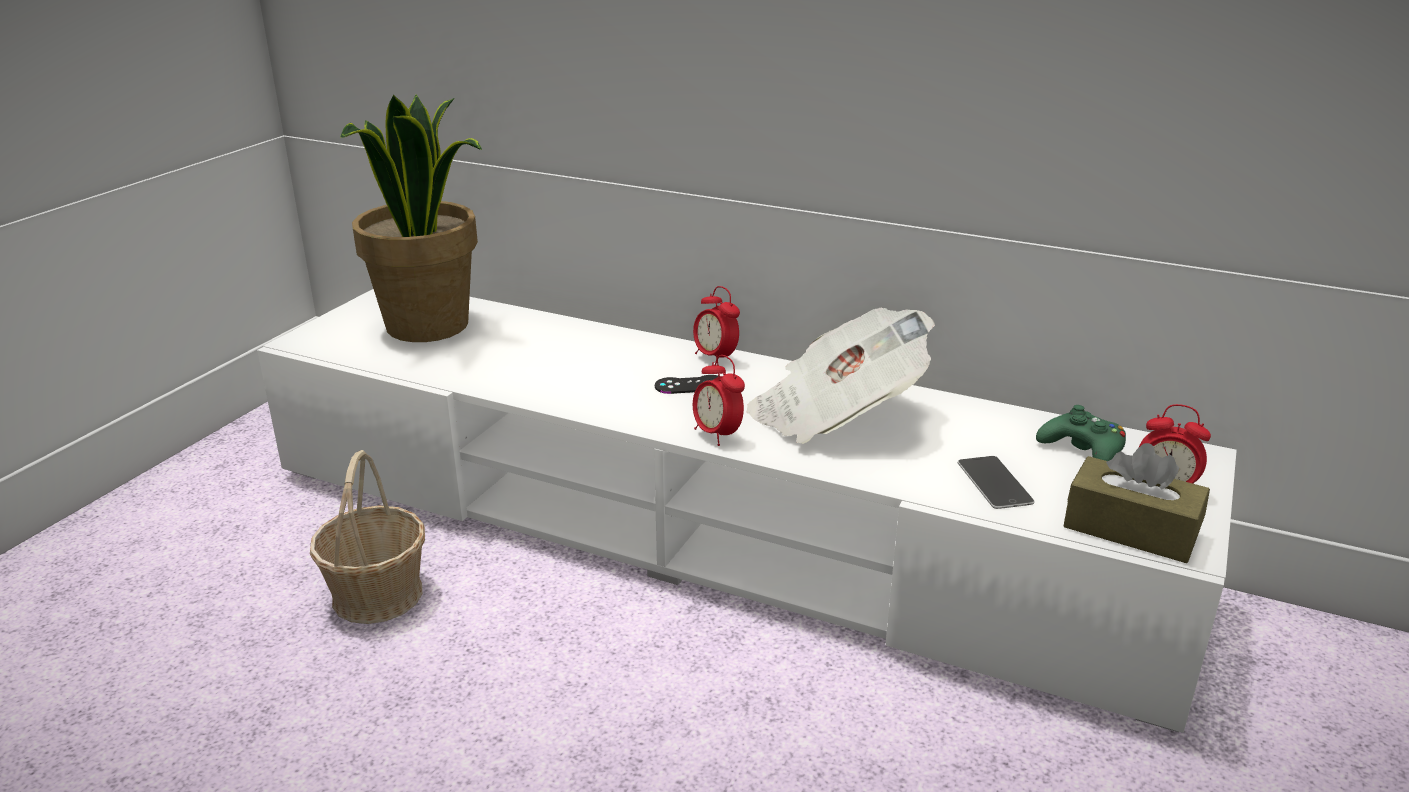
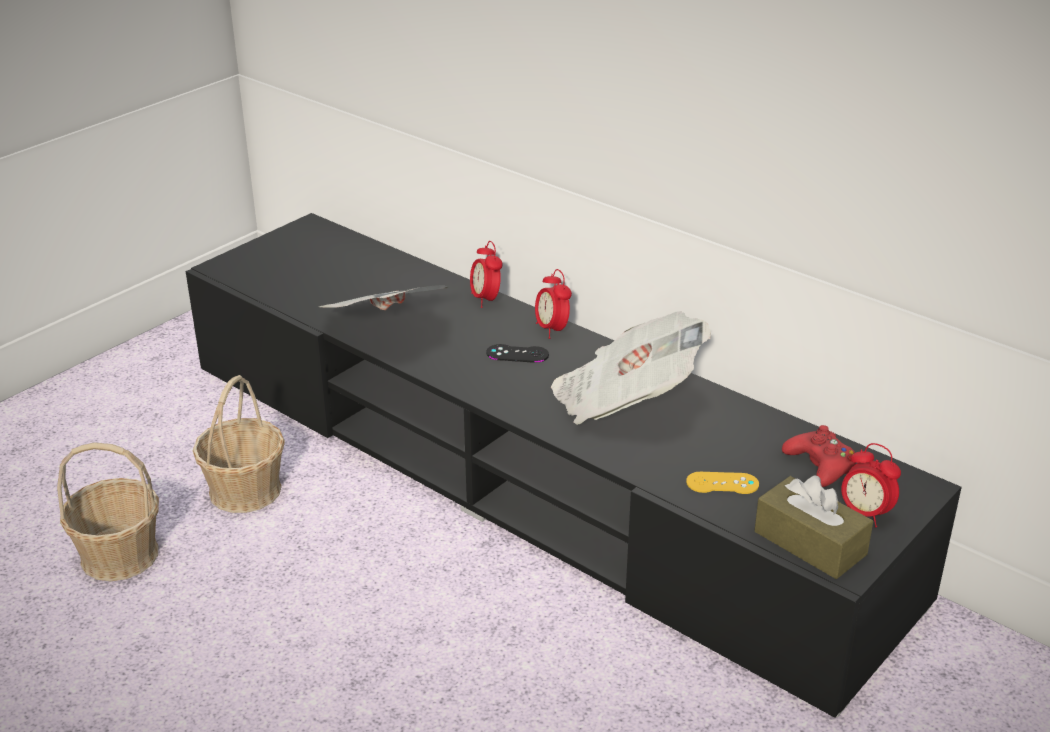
camera: 15 degrees right, 5 degrees up
white tv stand [257,289,1237,733] -> black tv stand [186,213,962,718]
potted plant [340,95,482,342] -> none
alarm clock [693,355,745,446] -> alarm clock moved to [470,241,503,308]
phone [958,456,1035,509] -> yellow game controller [686,472,759,494]
green game controller [1036,405,1126,461] -> red game controller [782,425,856,487]
none -> basket [57,442,159,581]
none -> newspaper [319,285,449,310]

